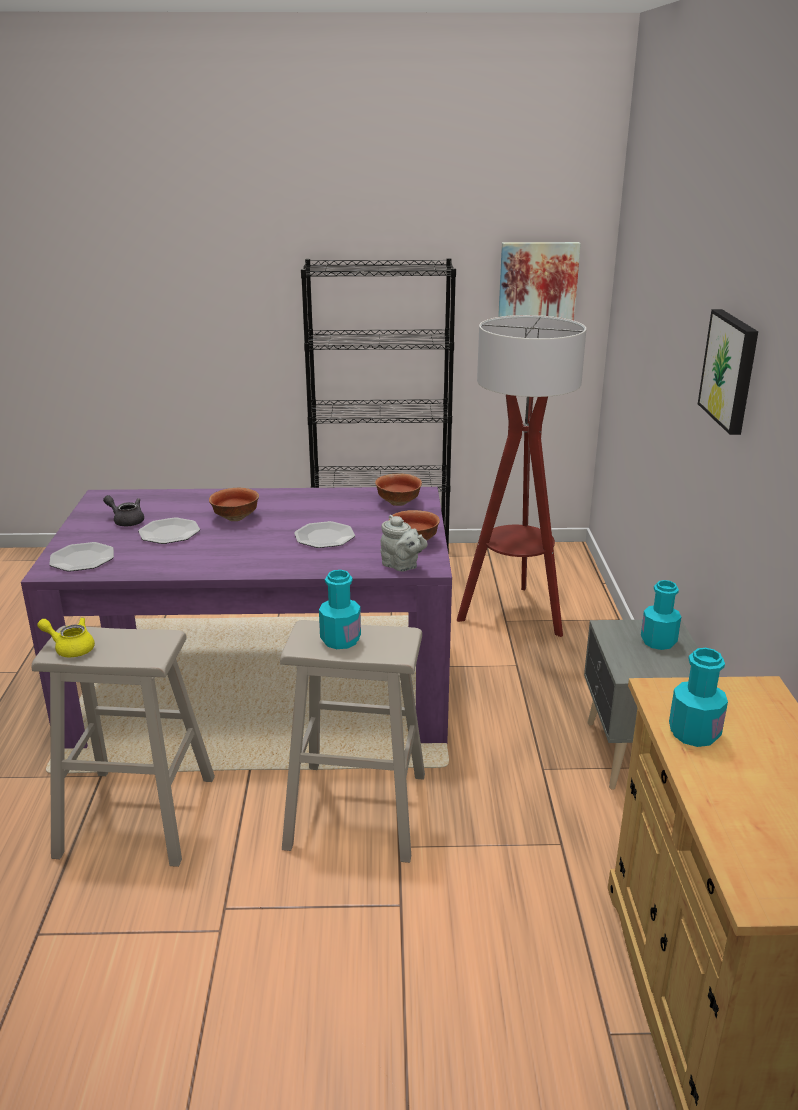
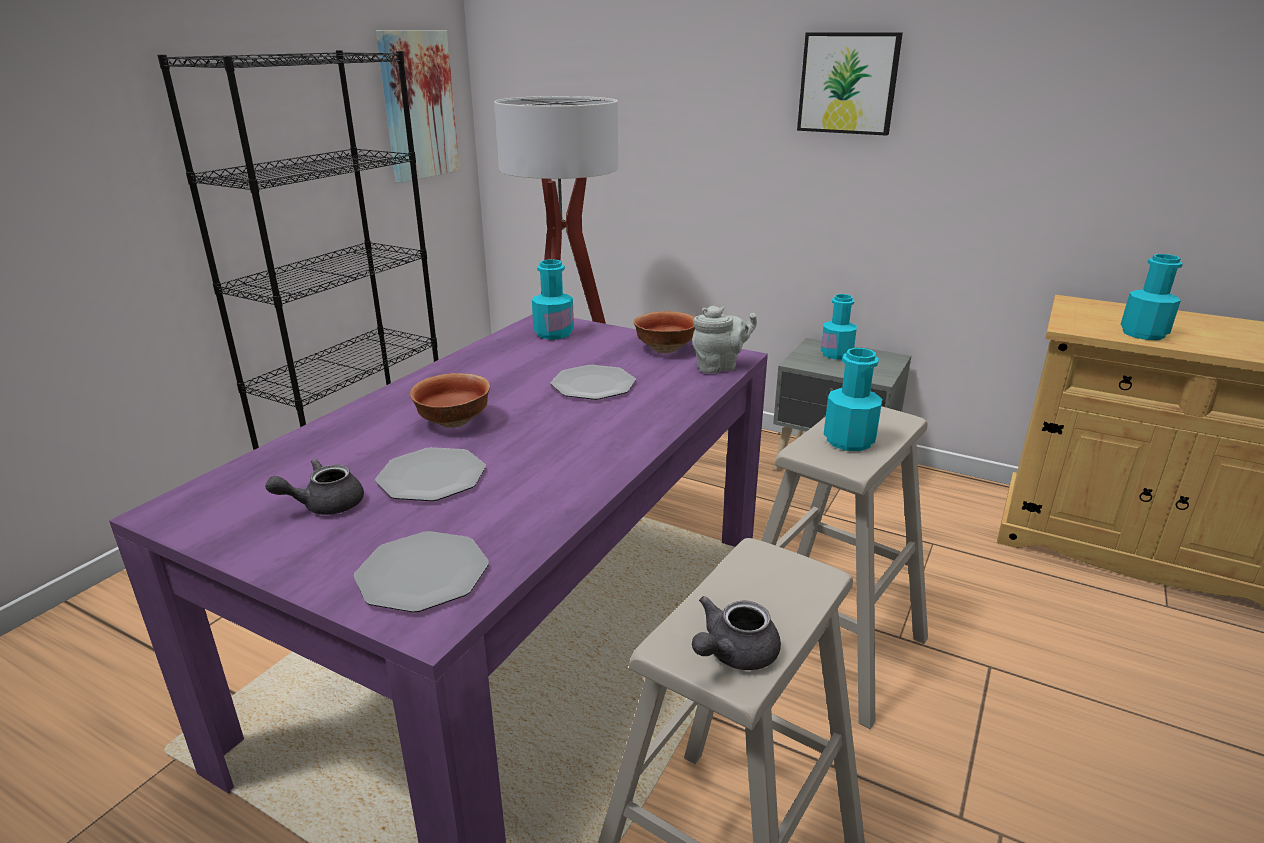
camera: 60 degrees left, 0 degrees up
yellow teapot [37,617,95,657] -> grey teapot [692,596,781,670]
bowl [375,473,422,506] -> turquoise bottle [532,259,574,340]

